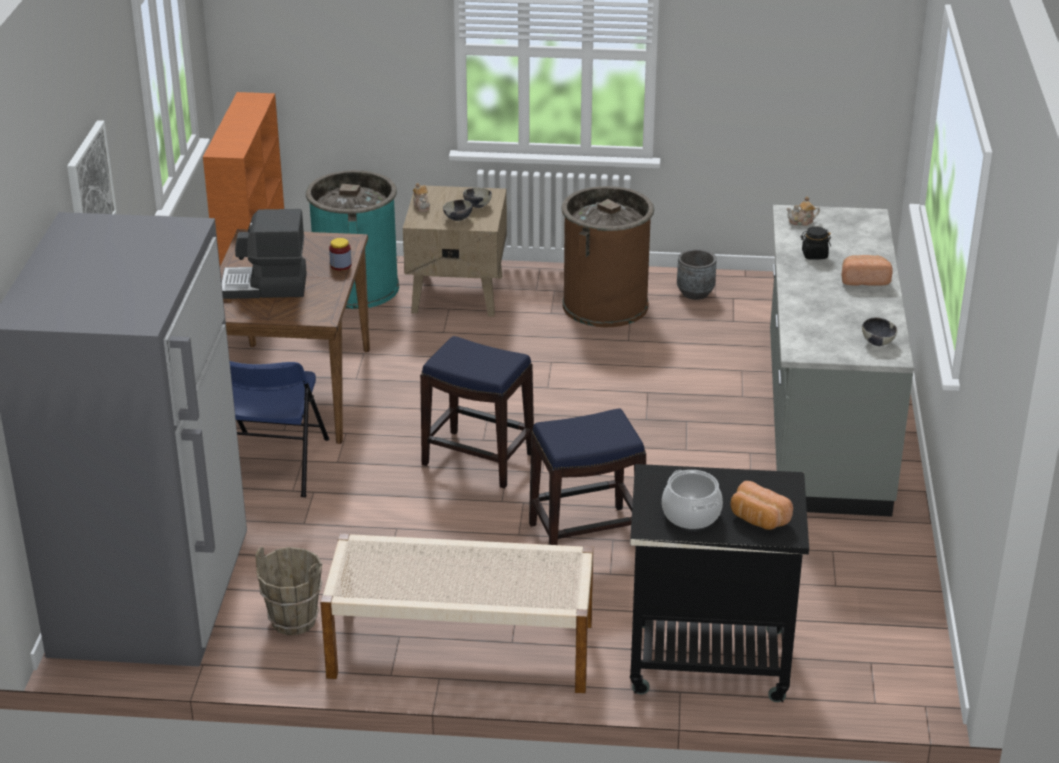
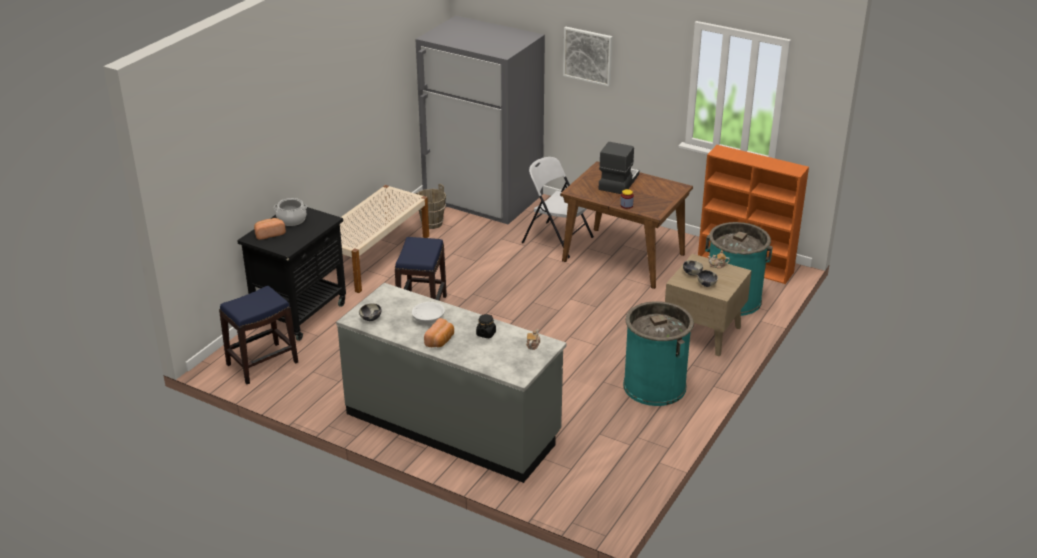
camera: 115 degrees right, 0 degrees up
blue chair [230,361,330,497] -> white chair [522,157,594,259]
stool [420,336,534,488] -> stool moved to [219,286,298,384]
brown trash can [561,186,654,327] -> turquoise trash can [623,301,694,406]
grey planter [677,249,717,300] -> none
none -> white bowl [412,302,445,324]

